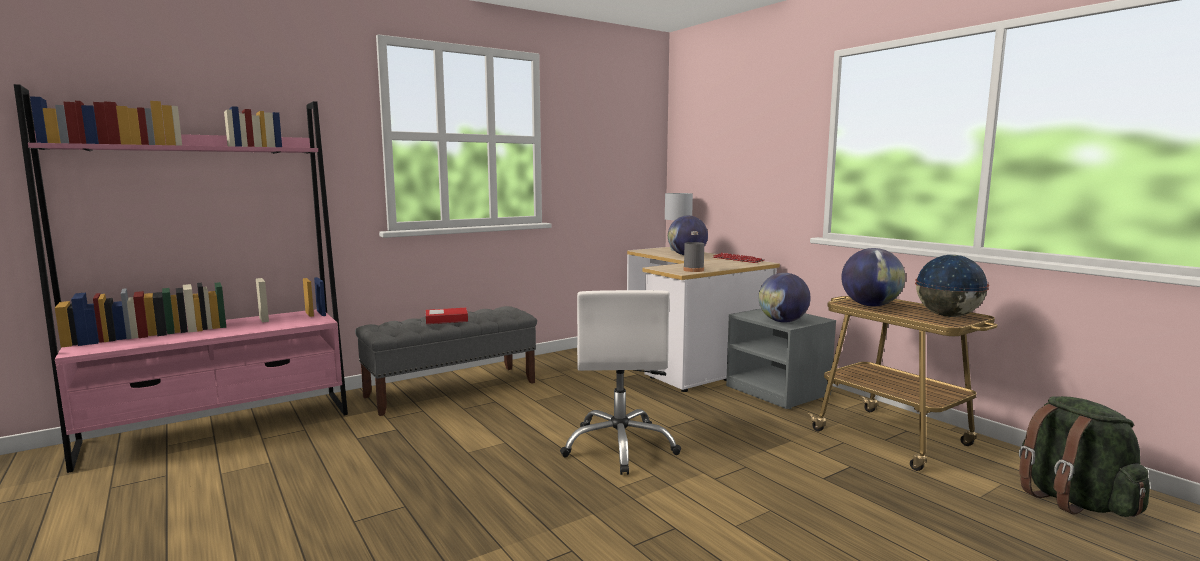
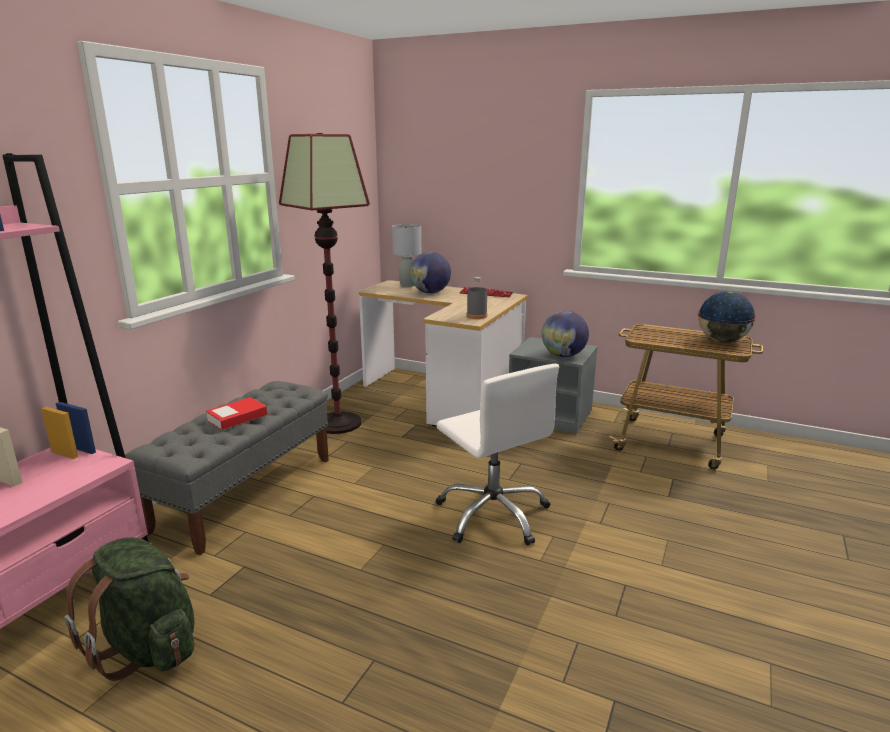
camera: 30 degrees left, 10 degrees up
globe [842,248,905,307] -> none
green backpack [1019,396,1150,517] -> green backpack moved to [65,537,195,681]
none -> floor lamp [279,133,370,434]

